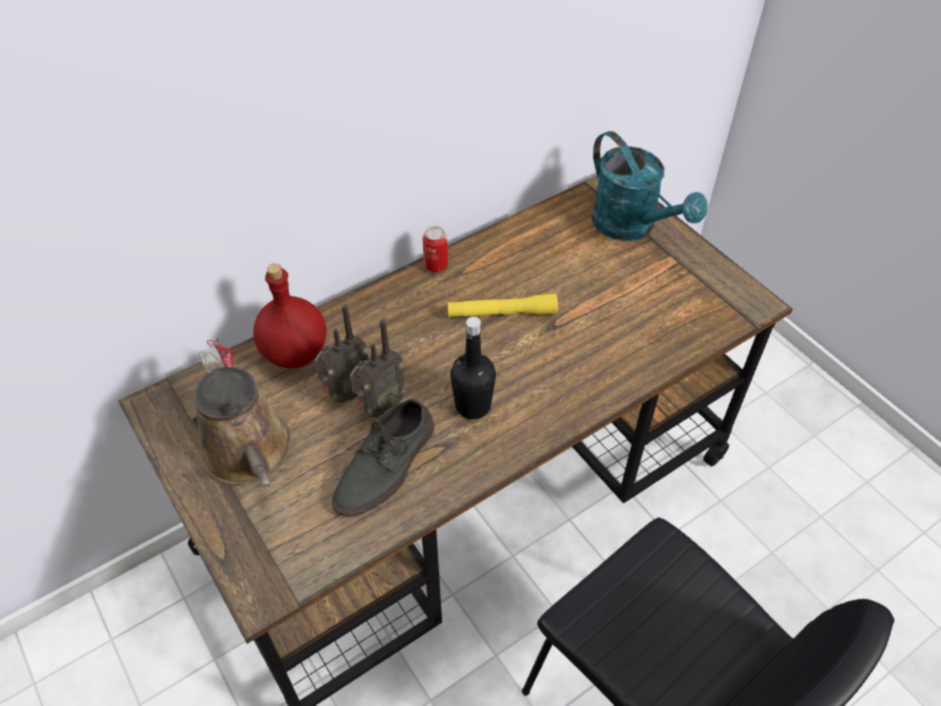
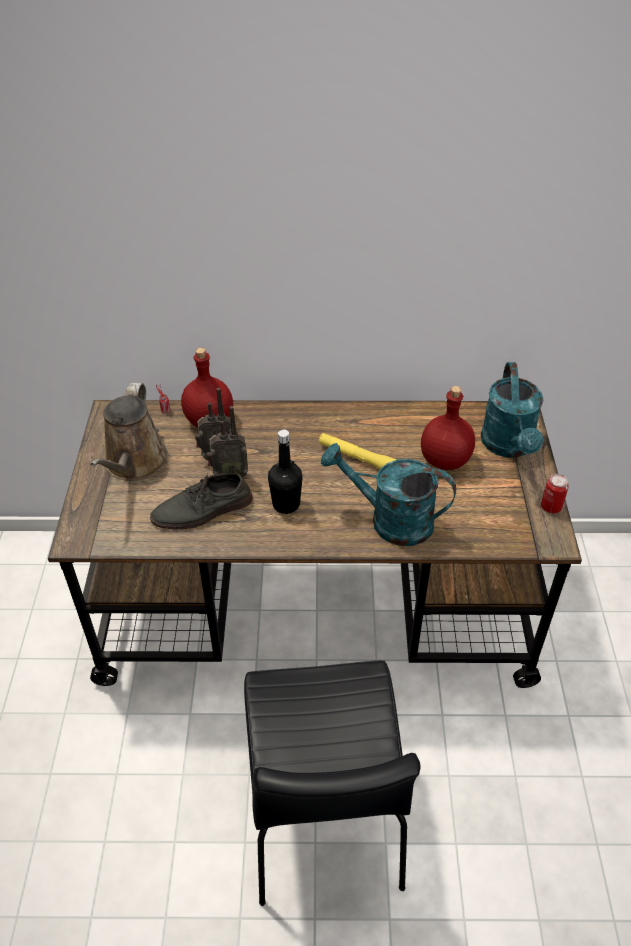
camera: 35 degrees right, 5 degrees down
can [423,226,448,272] -> can moved to [541,474,569,513]
none -> turquoise watering can [321,443,456,546]
none -> red bottle [421,386,475,470]

